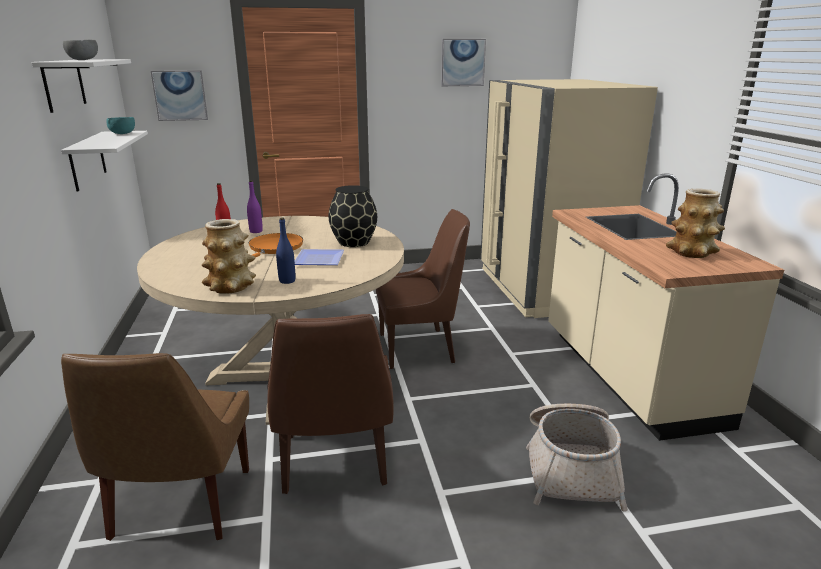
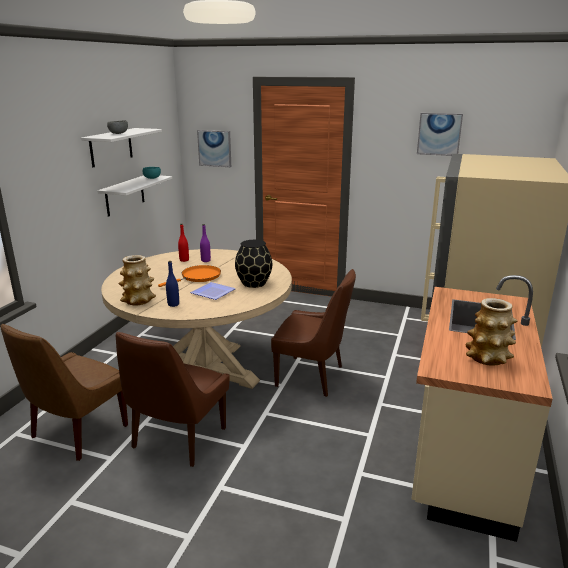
camera: 30 degrees right, 0 degrees up
basket [526,404,628,512] -> none

